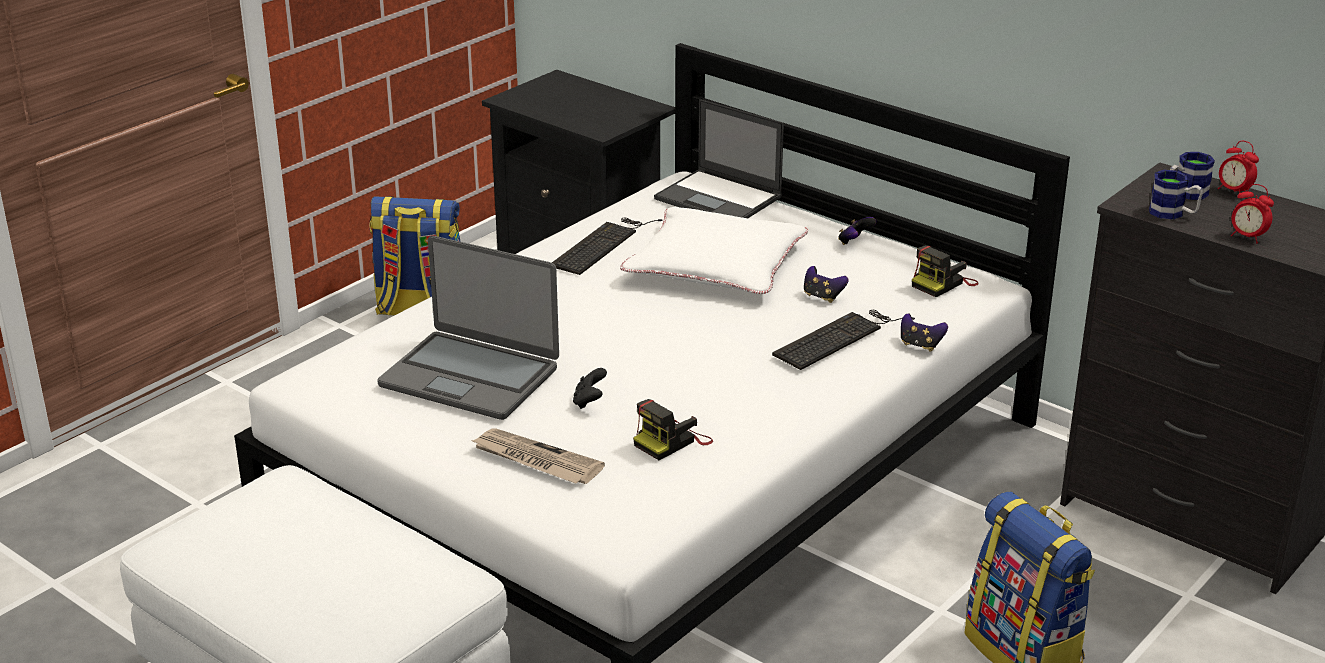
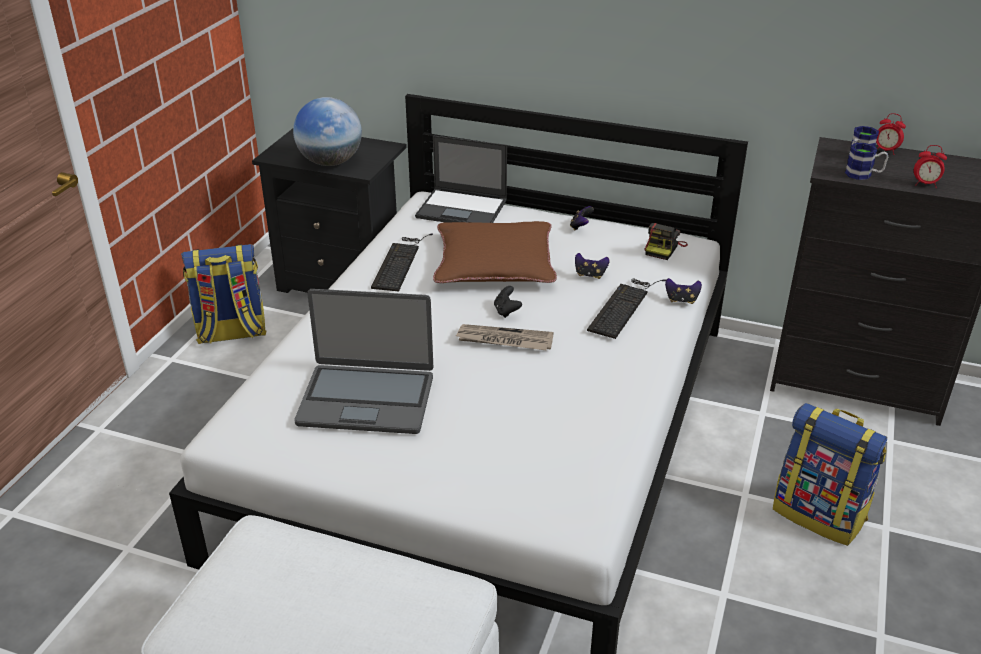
camera: 20 degrees left, 5 degrees up
newspaper [471,428,605,484] -> newspaper moved to [456,324,554,350]
black game controller [573,368,607,409] -> black game controller moved to [494,286,522,318]
white pillow [620,207,808,294] -> brown pillow [433,221,557,283]
camera [633,399,713,460] -> none
none -> globe [293,97,362,166]

